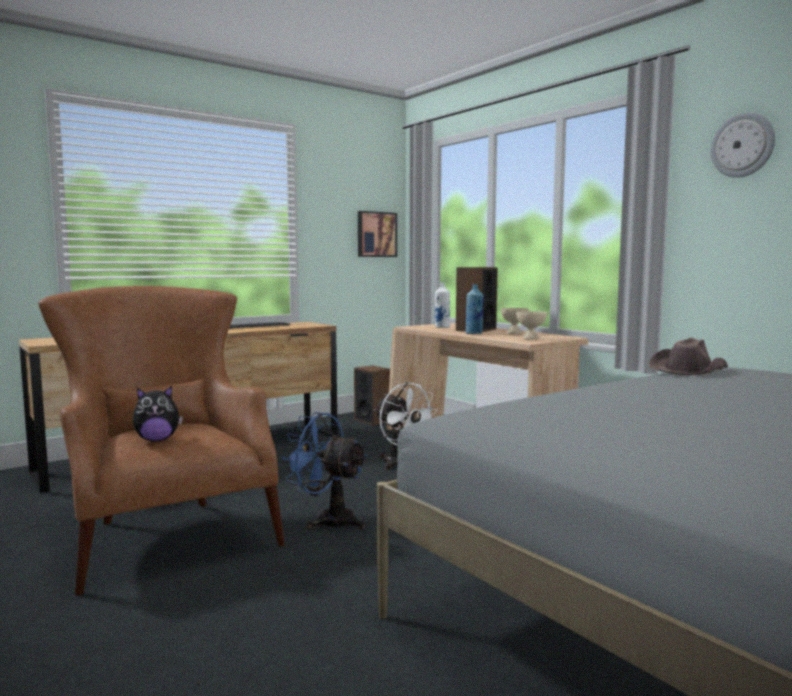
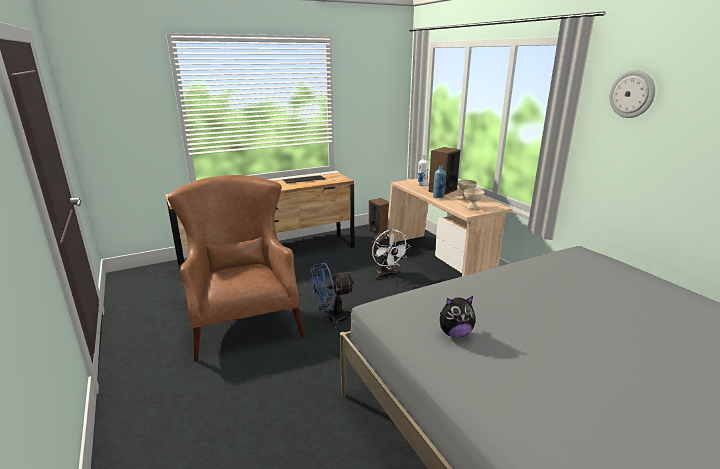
camera: 10 degrees right, 15 degrees up
plush toy [133,386,183,441] -> plush toy moved to [440,296,475,338]
blue fan [281,412,368,530] -> blue fan turned 60 degrees counterclockwise [310,263,355,328]
picture [358,211,397,257] -> none
brown hat [649,338,728,375] -> none

